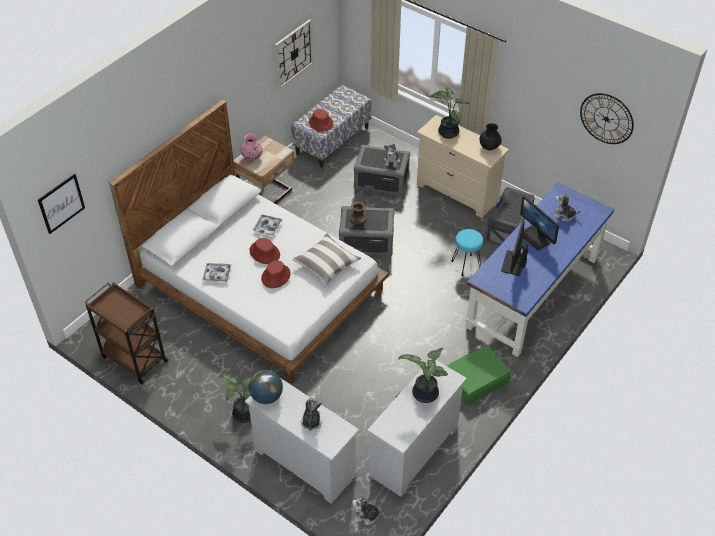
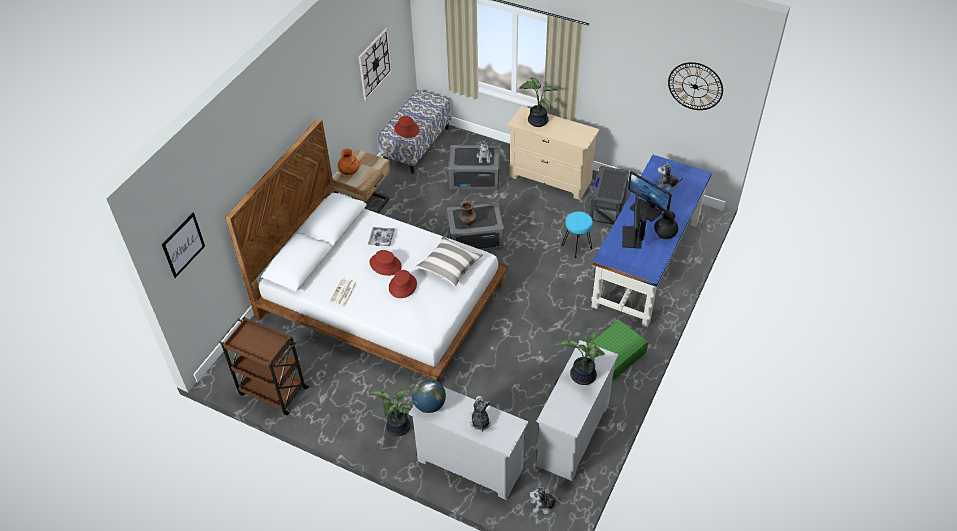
camera: 10 degrees left, 0 degrees up
tray [202,263,232,282] -> newspaper [329,278,357,307]
pink vase [241,133,263,160] -> orange vase [338,149,360,175]
black vase [479,123,502,150] -> black vase moved to [654,211,678,239]

